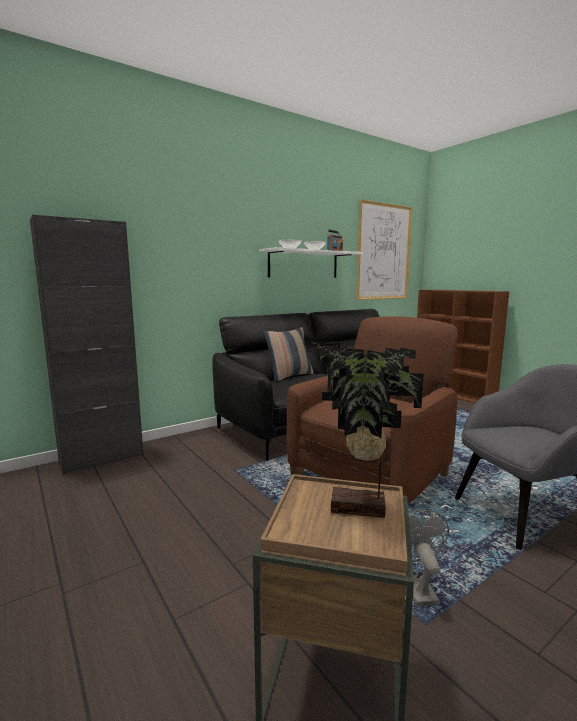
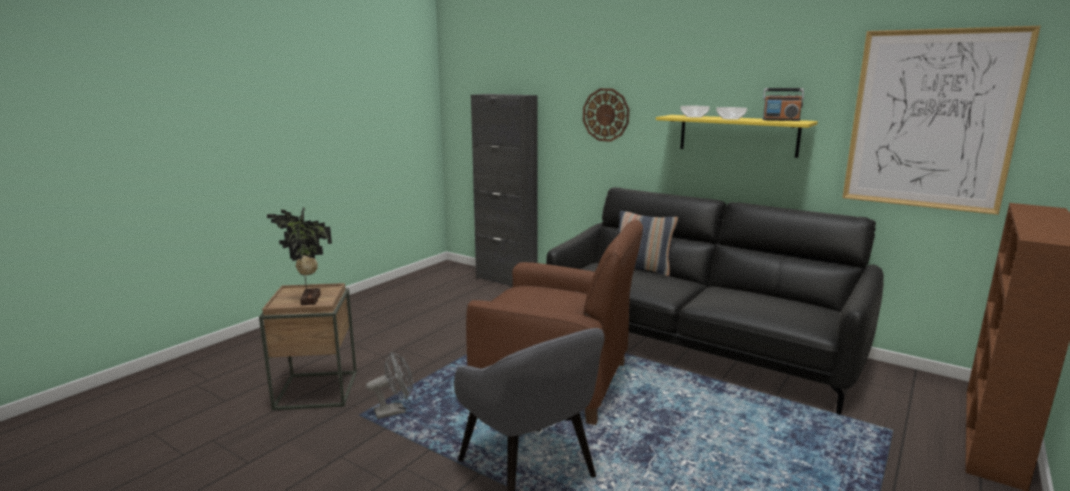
camera: 70 degrees right, 5 degrees up
white shelf [259,247,362,278] -> yellow shelf [656,115,818,158]
none -> wall clock [583,88,629,142]

